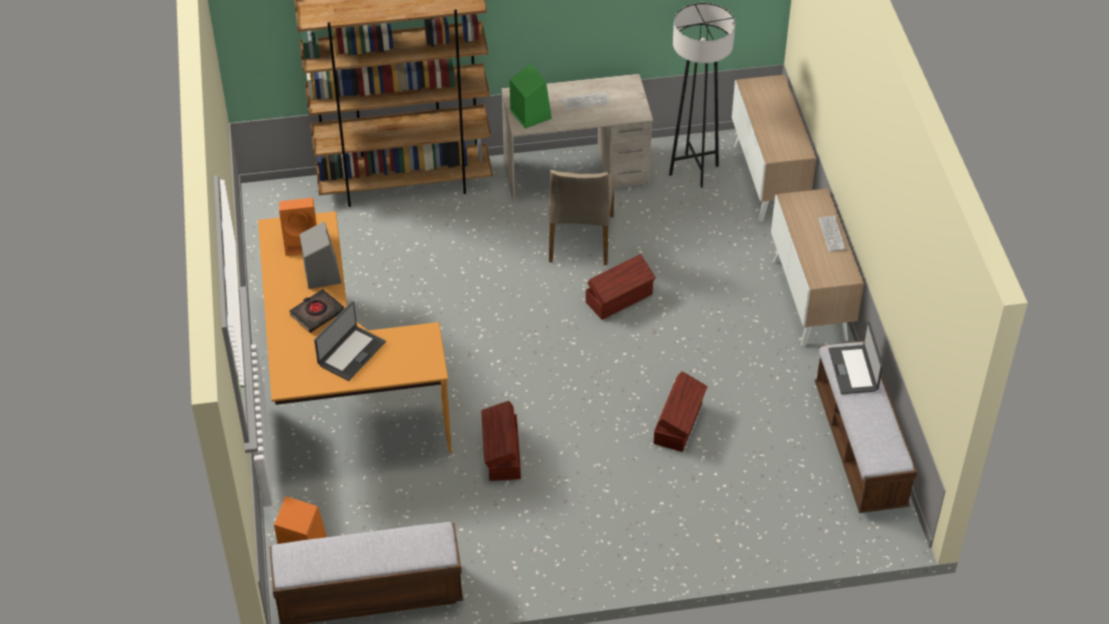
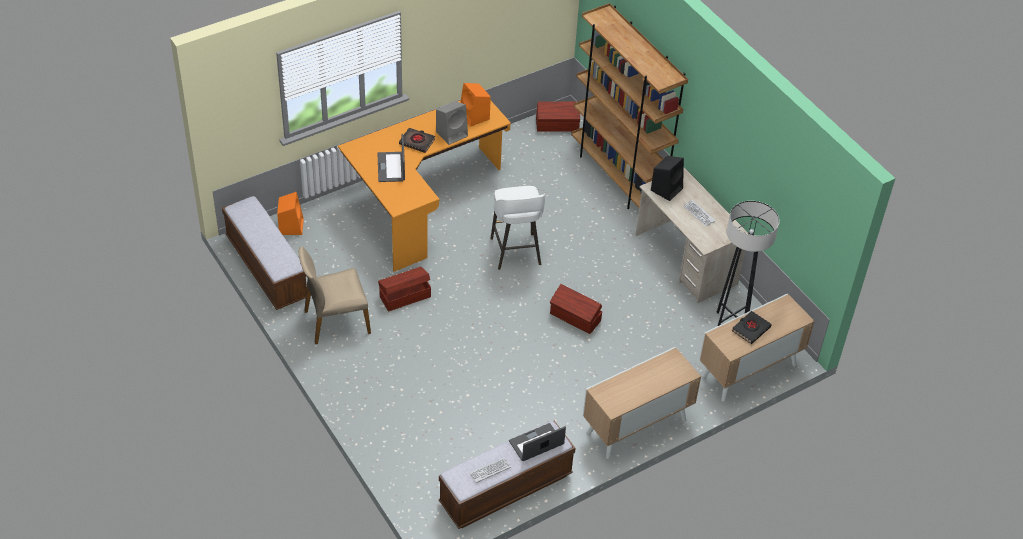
camera: 65 degrees right, 0 degrees up
laptop [314,301,386,381] -> laptop turned 75 degrees clockwise [378,134,405,182]
green speaker [510,64,552,128] -> black speaker [651,156,684,201]
beige chair [549,170,615,265] -> beige chair moved to [299,246,371,344]
brown storage box [654,371,708,452] -> brown storage box moved to [536,101,580,132]
keyboard [818,215,846,252] -> keyboard moved to [469,458,511,483]
none -> white stool [490,186,545,270]
none -> black book [732,311,771,344]

